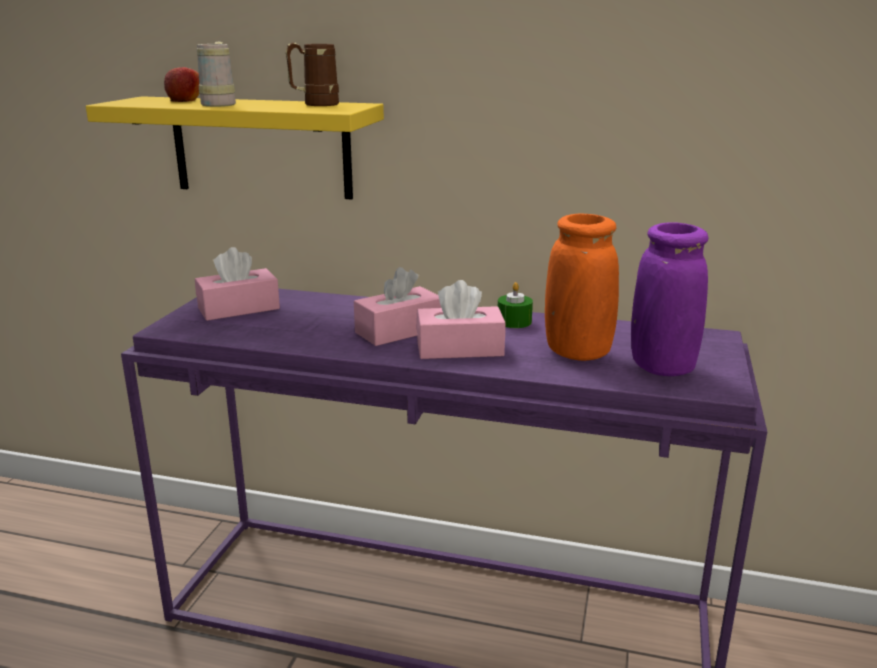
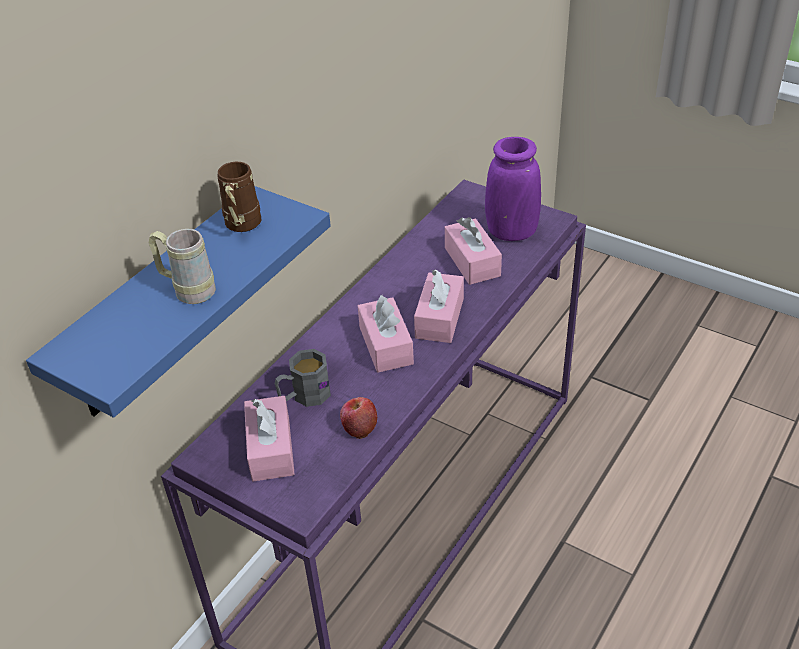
camera: 70 degrees left, 20 degrees up
yellow shelf [86,96,384,199] -> blue shelf [26,186,331,418]
apple [164,67,199,102] -> apple moved to [340,397,377,439]
green candle [498,282,533,328] -> none
orange vase [545,214,619,361] -> pink tissue box [445,217,502,285]
none -> grey mug [275,349,331,407]

